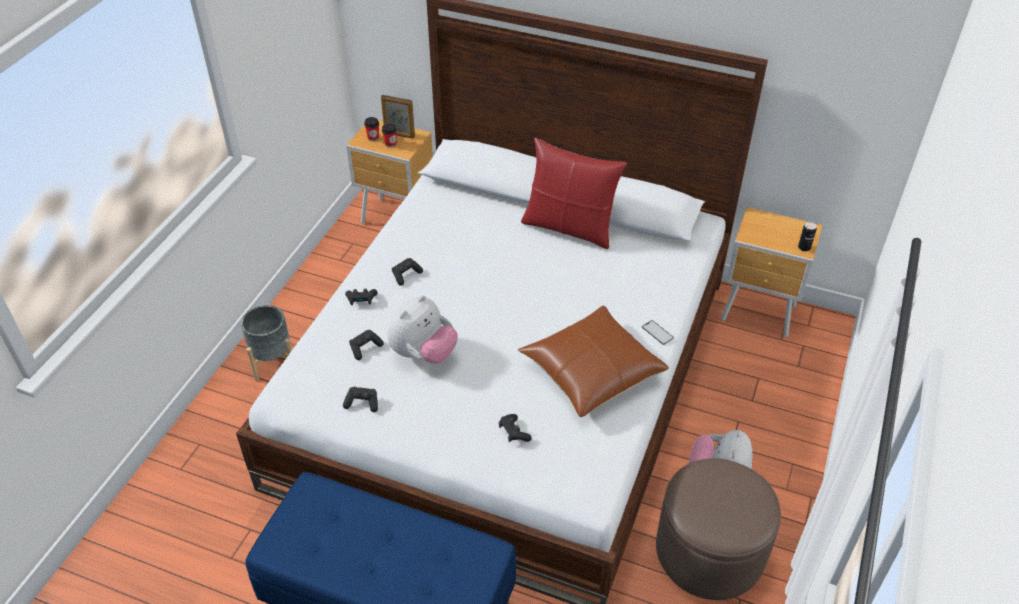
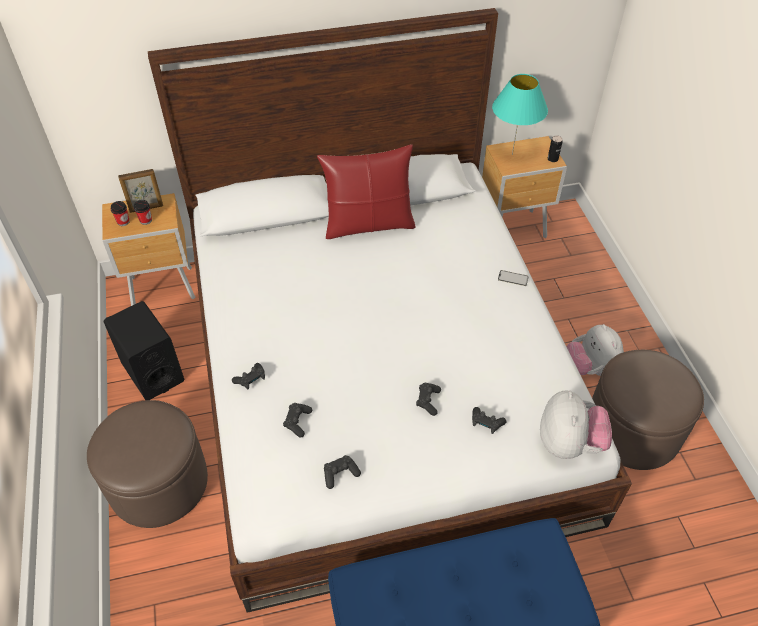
camera: 35 degrees left, 5 degrees up
grey planter [241,305,292,381] -> brown ottoman [87,400,208,528]
plush toy [388,295,458,364] -> plush toy moved to [540,390,612,459]
black game controller [392,258,423,286] -> black game controller moved to [416,383,441,416]
brown pillow [518,306,669,417] -> none
none -> black speaker [104,301,184,400]
none -> turquoise table lamp [492,74,548,155]

